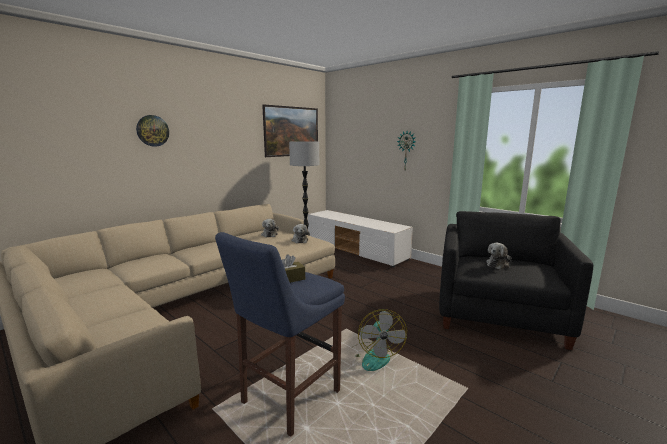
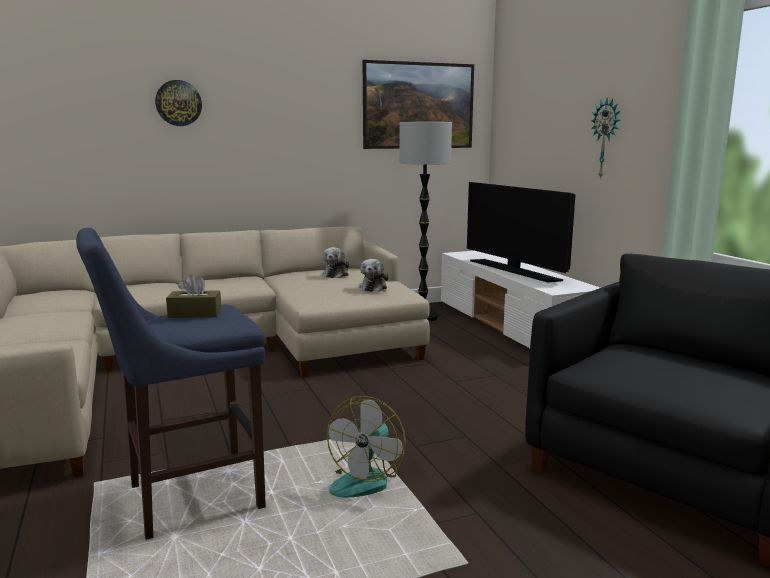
camera: 25 degrees right, 0 degrees up
plush toy [486,243,511,270] -> none
none -> television [467,182,575,283]

